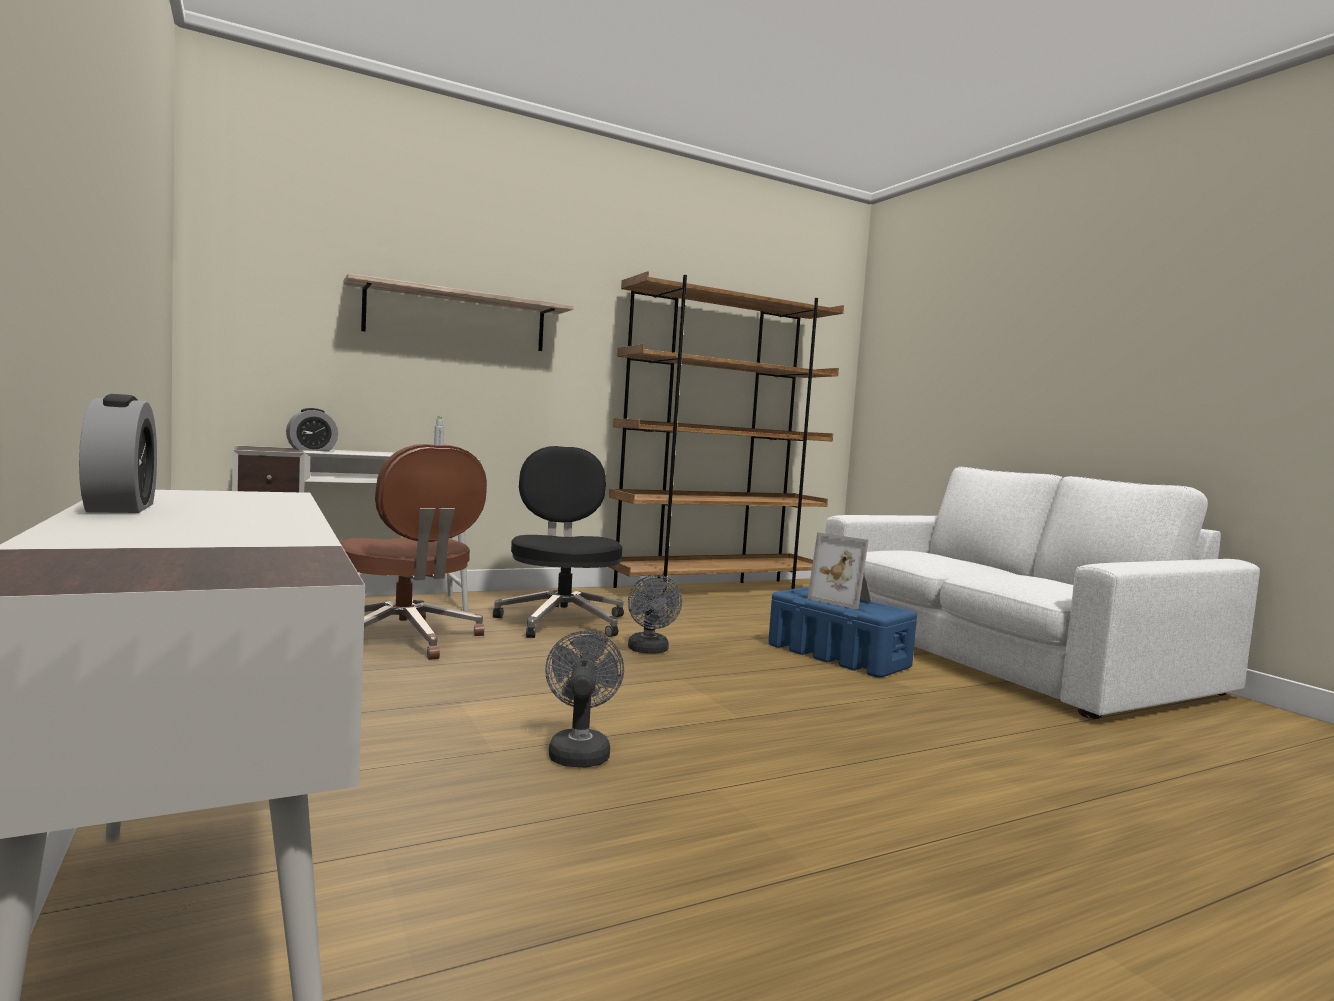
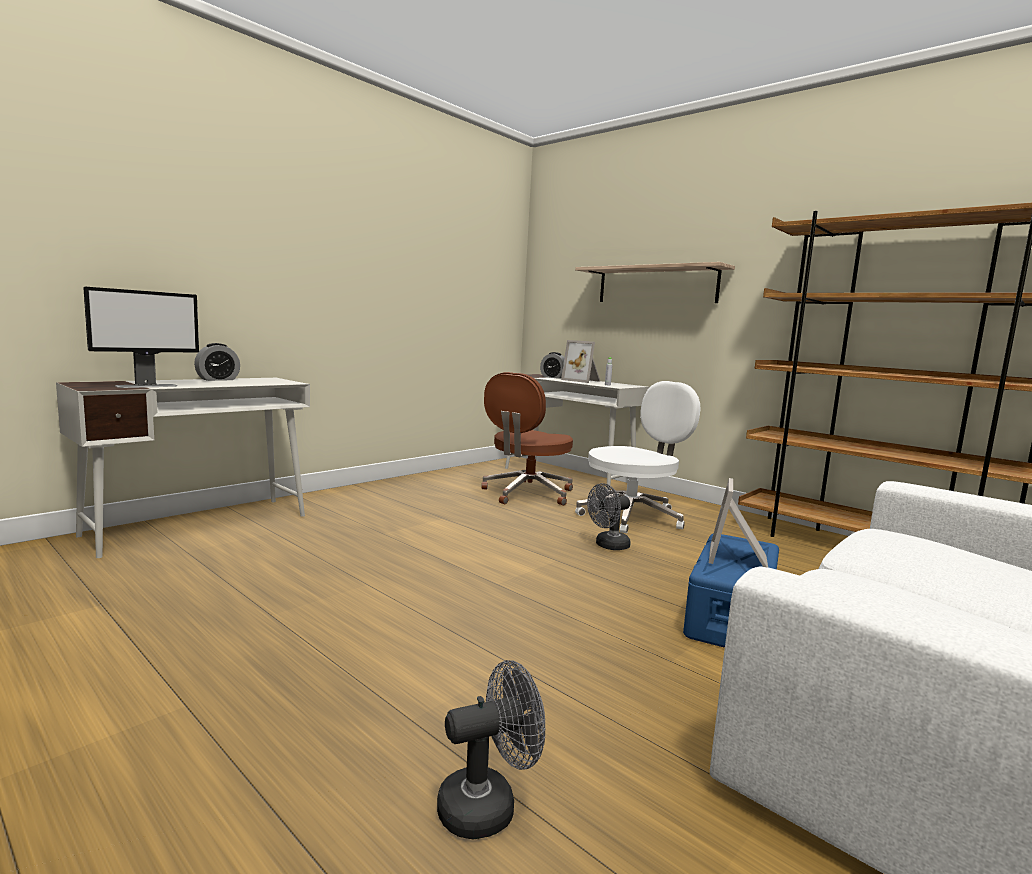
camera: 70 degrees right, 5 degrees up
black office chair [493,446,624,638] -> white office chair [575,381,701,533]
grey fan [545,631,624,767] -> grey fan moved to [437,660,545,839]
none -> monitor [83,287,199,388]
none -> picture frame [561,340,601,383]

